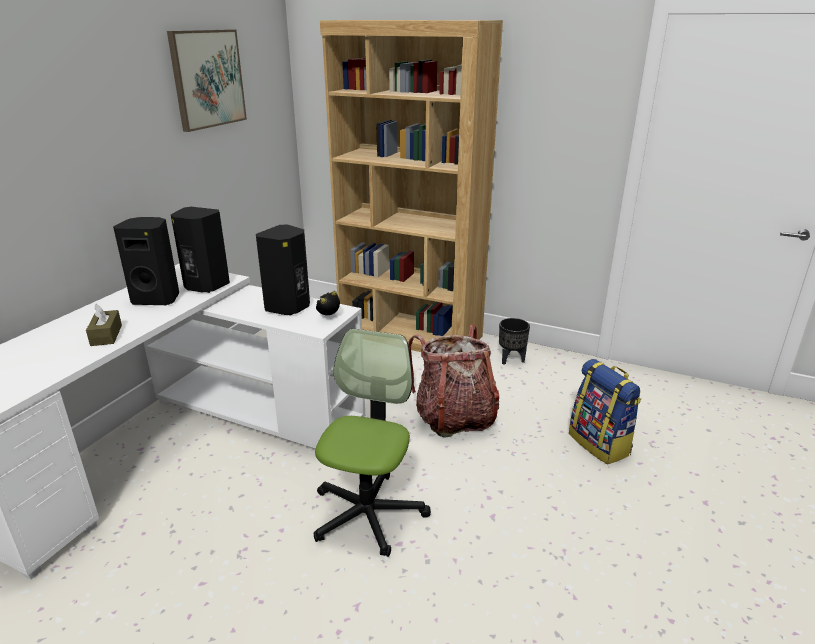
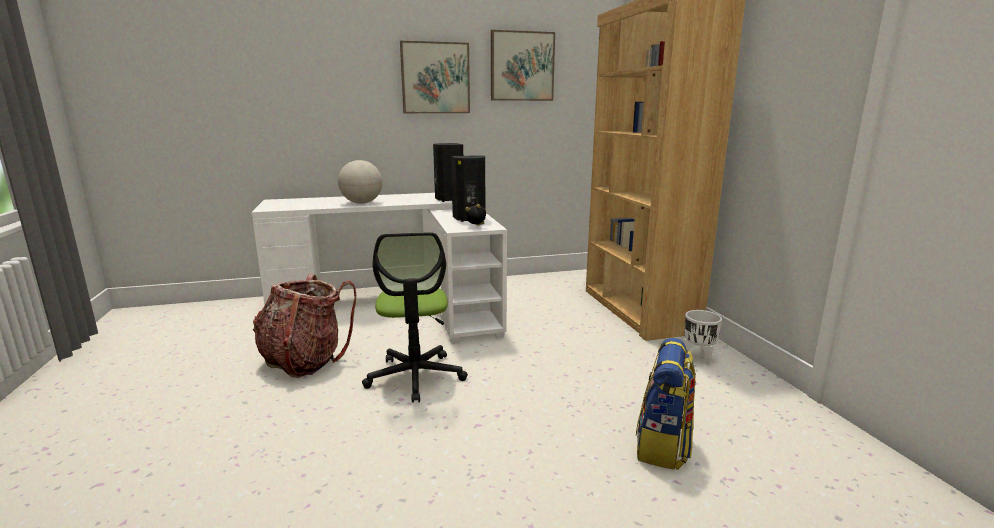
camera: 50 degrees right, 10 degrees down
brown tissue box [86,303,122,346] -> globe [338,160,382,204]
black speaker [113,217,179,305] -> none
office chair [314,329,431,557] -> office chair turned 105 degrees clockwise [362,232,468,403]
backpack [408,324,499,438] -> backpack moved to [253,274,356,378]
black planter [499,318,530,365] -> white planter [684,310,722,364]
none -> picture [400,41,470,113]

